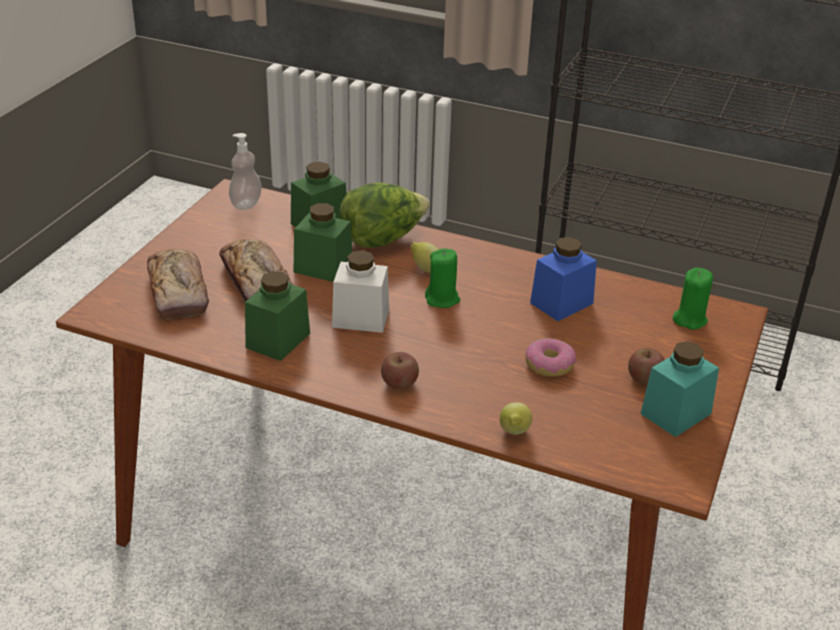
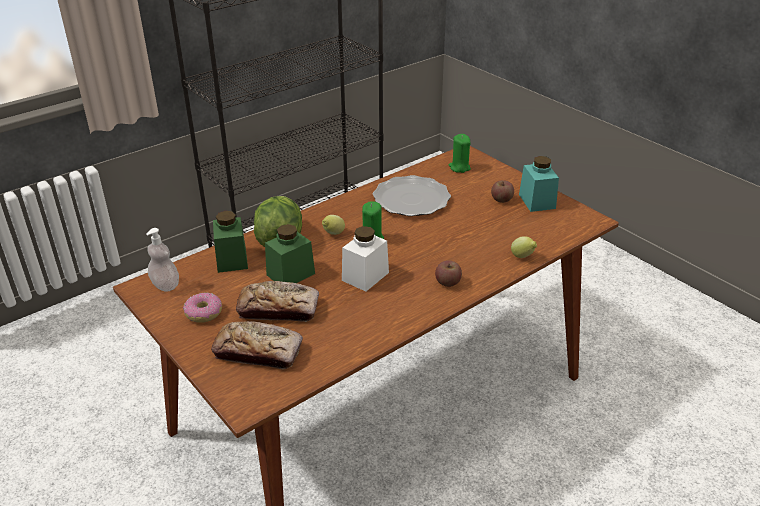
camera: 60 degrees left, 0 degrees up
green jar [245,271,310,361] -> none
donut [525,338,576,377] -> donut moved to [183,292,222,323]
blue jar [530,237,597,321] -> plate [373,175,451,216]

